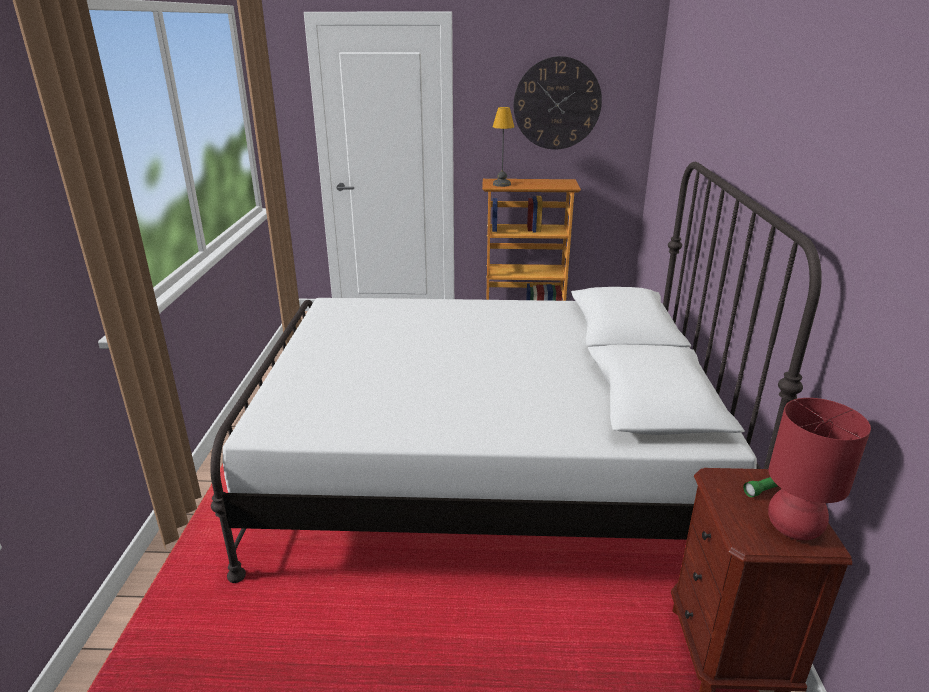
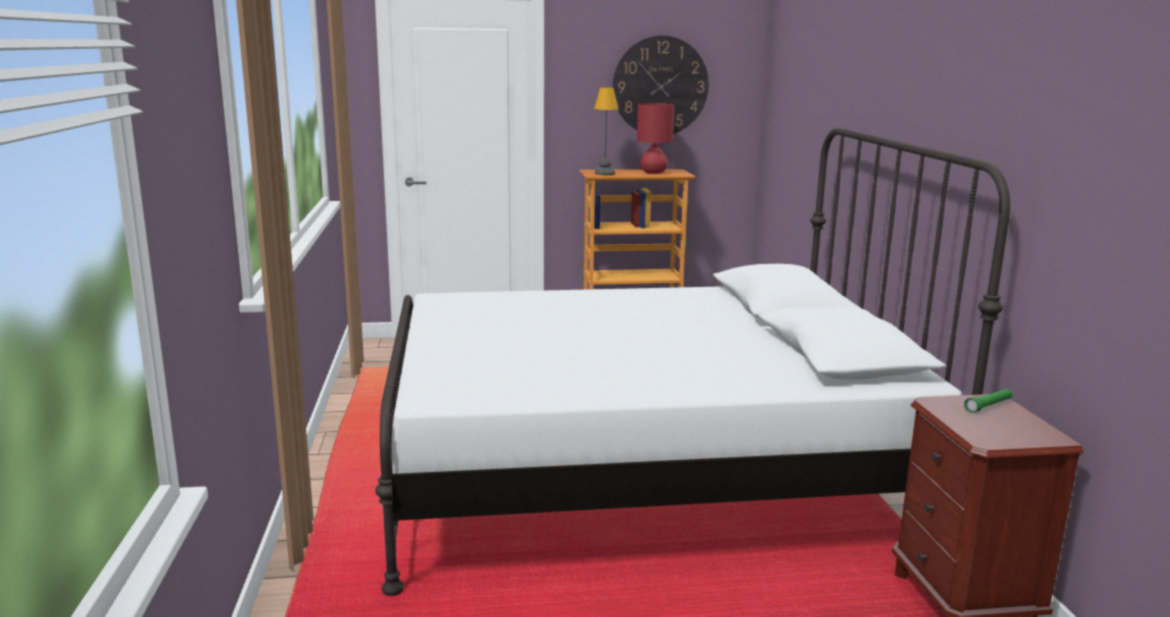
camera: 10 degrees left, 10 degrees down
red table lamp [768,398,871,540] -> red table lamp moved to [637,103,674,174]

